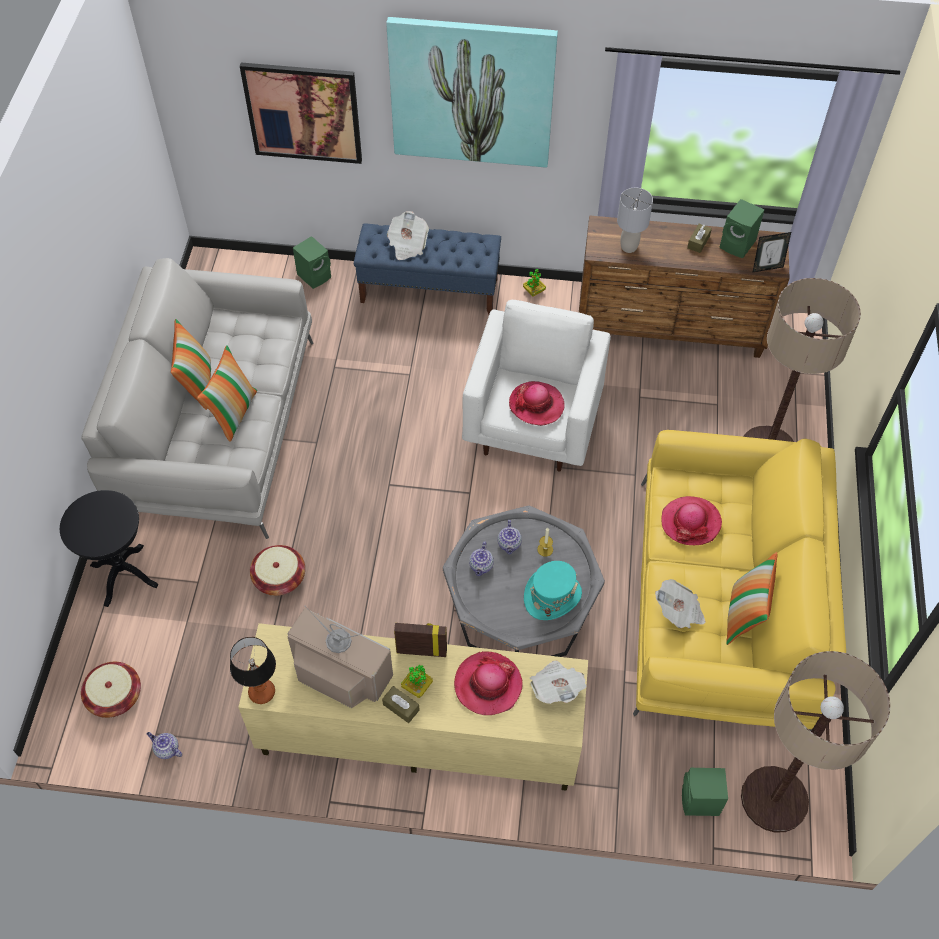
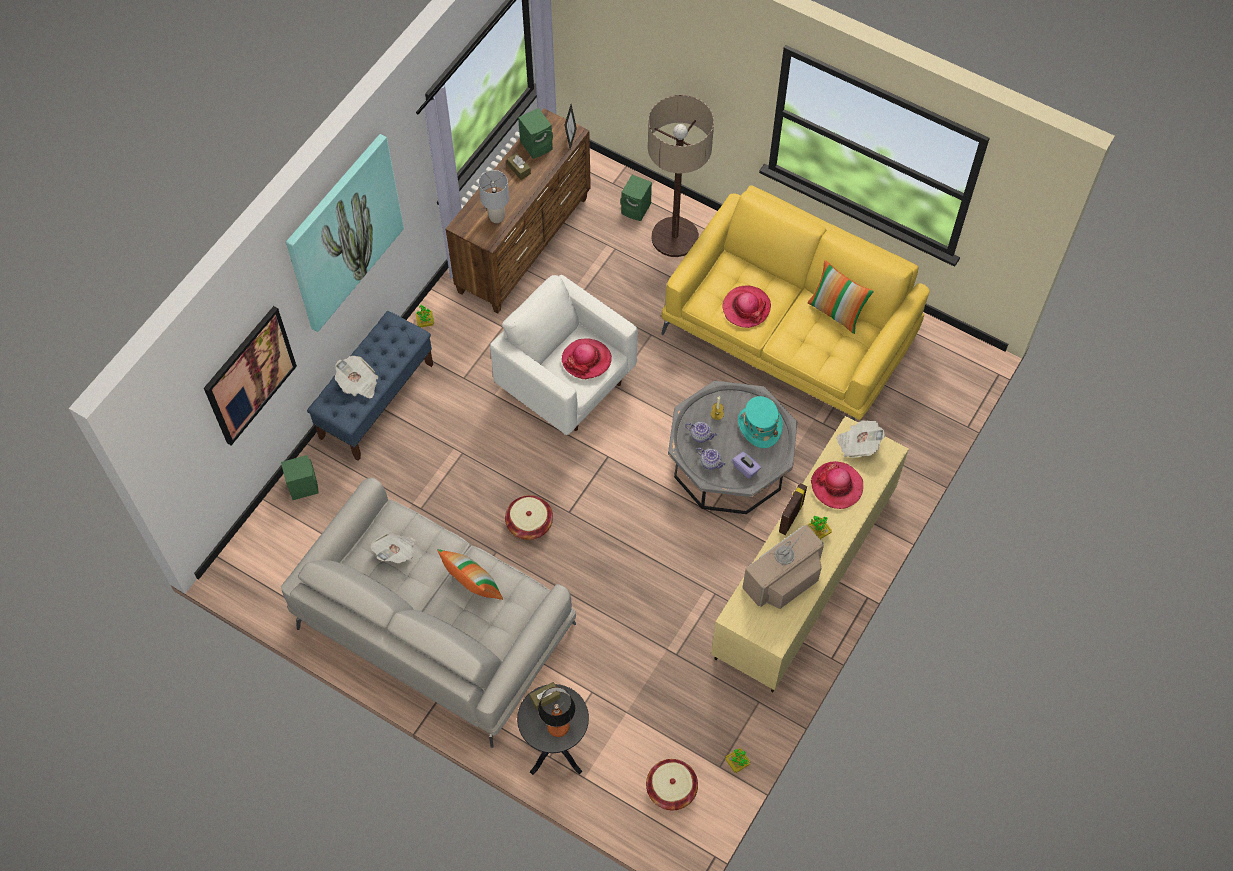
camera: 65 degrees left, 5 degrees up
teapot [147,732,182,759] -> potted plant [725,748,750,773]
pillow [171,319,211,410] -> none
table lamp [230,637,276,704] -> table lamp moved to [538,687,575,737]
basket [250,545,305,596] -> basket moved to [505,495,553,540]
brown tissue box [382,686,419,723] -> brown tissue box moved to [529,682,561,710]
newspaper [655,579,706,629] -> newspaper moved to [371,532,416,563]
green speaker [682,767,728,816] -> green speaker moved to [621,175,652,221]
floor lamp [741,651,890,833] -> none
none -> purple tissue box [732,452,761,479]

